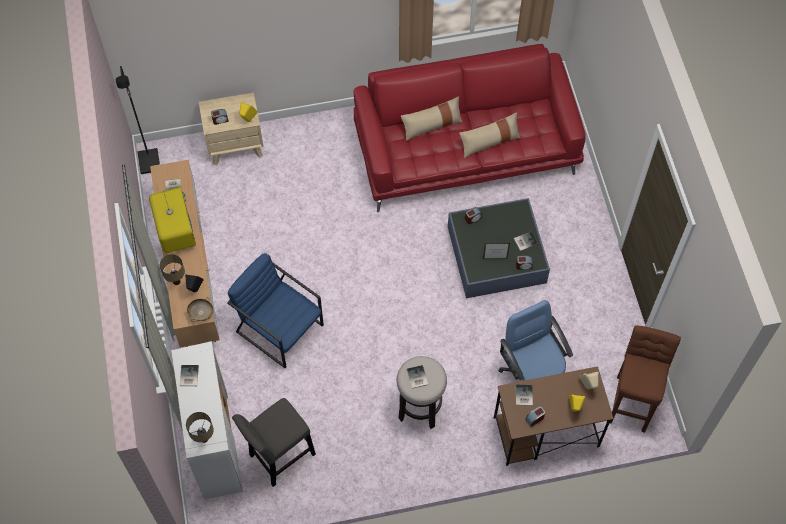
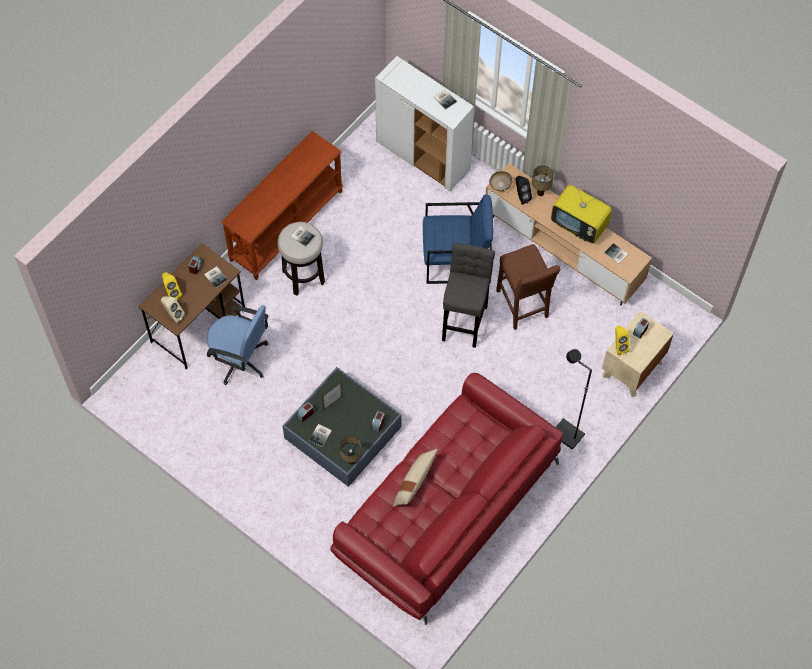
camera: 140 degrees right, 0 degrees up
black floor lamp [116,66,160,174] -> black floor lamp moved to [556,349,592,450]
table lamp [186,412,214,443] -> table lamp moved to [340,436,362,464]
grey stool [232,398,316,487] -> grey stool moved to [442,243,495,348]
beige pillow [401,96,463,141] -> none
brown stool [610,325,681,433] -> brown stool moved to [496,244,560,330]
none -> brown console table [221,131,343,280]

